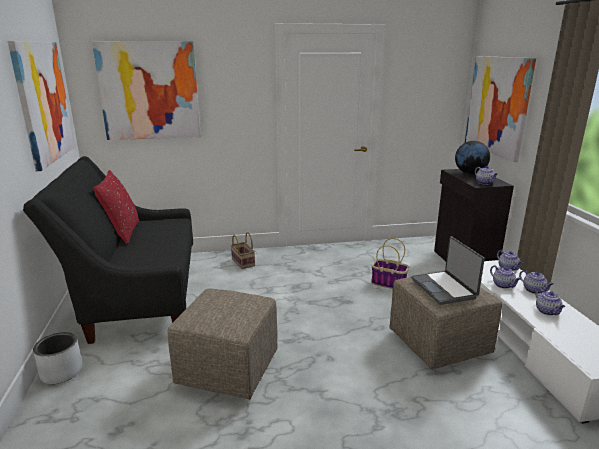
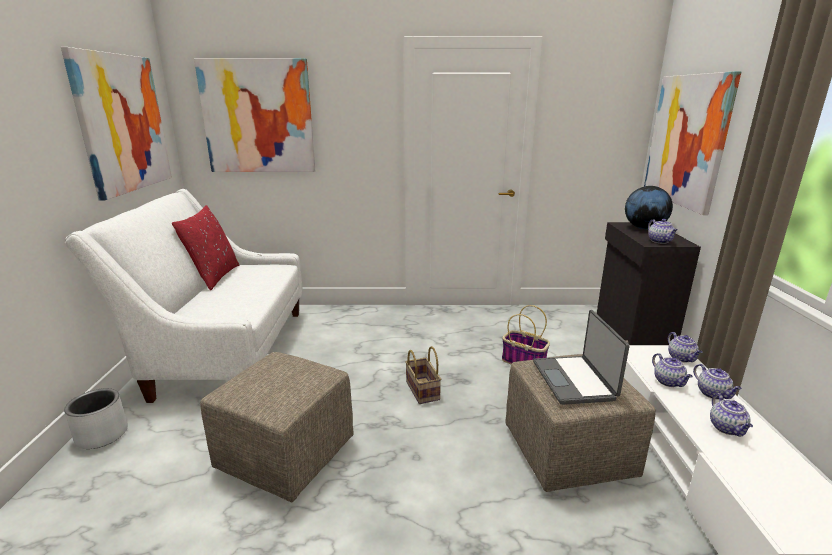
camera: 10 degrees right, 0 degrees up
black sofa [23,156,193,344] -> white sofa [65,189,303,403]
basket [231,232,255,269] -> basket moved to [405,346,441,404]

